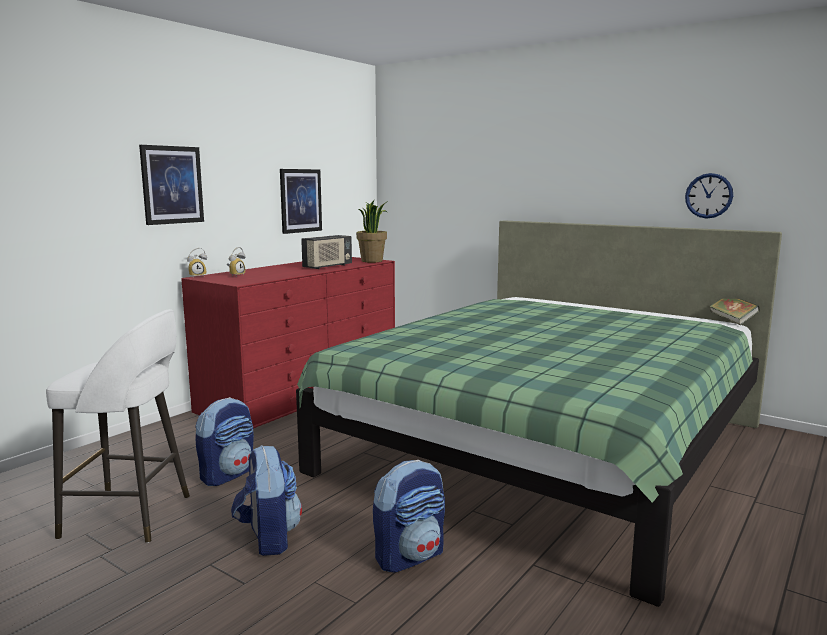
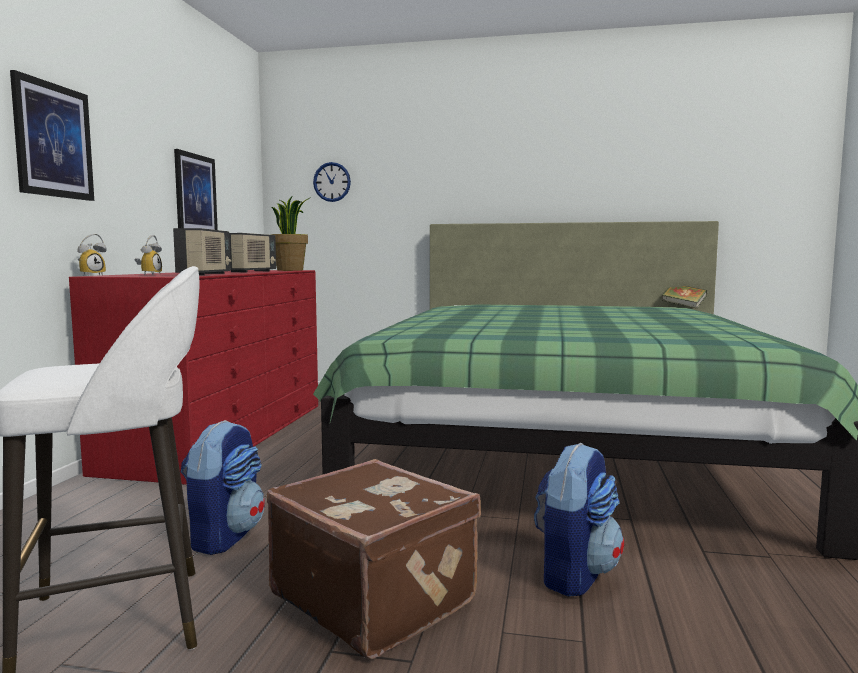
camera: 25 degrees left, 5 degrees down
backpack [231,445,302,556] -> brown suitcase [267,459,481,659]
wall clock [685,173,733,219] -> wall clock moved to [313,162,351,202]
none -> radio [173,228,231,275]

